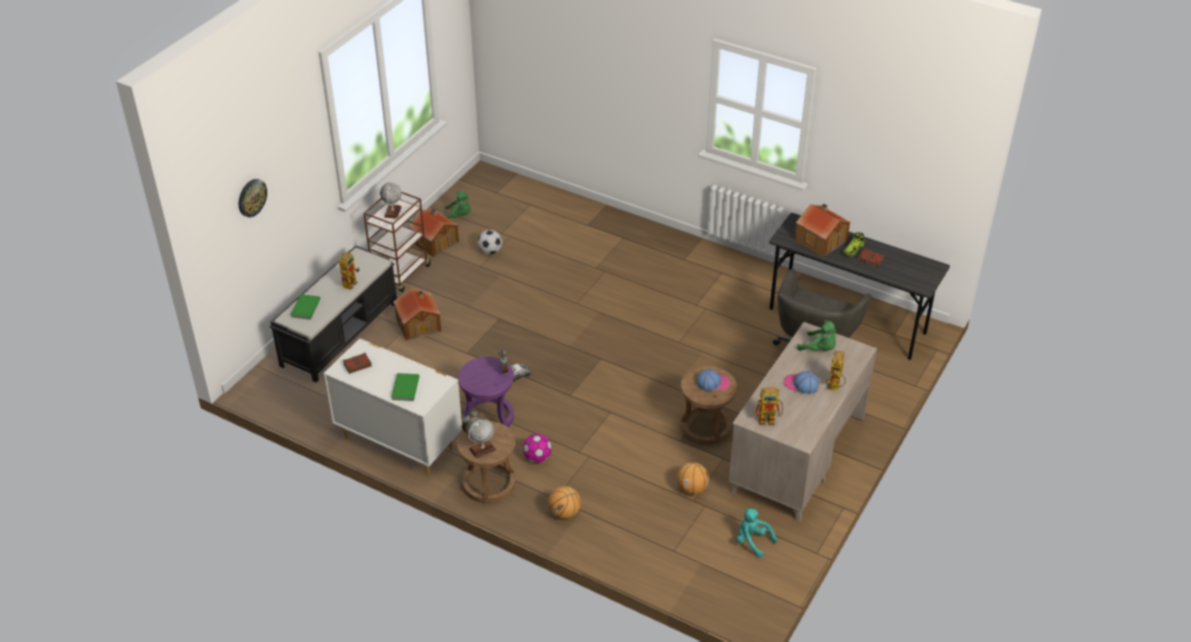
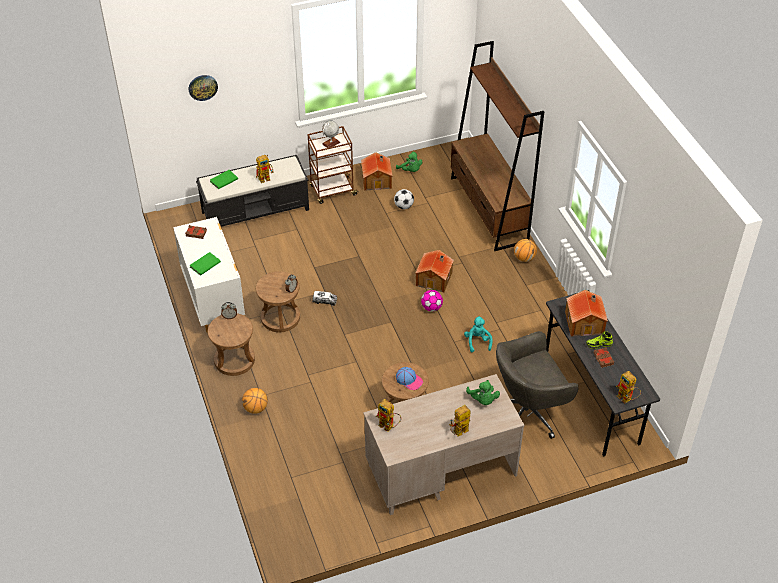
camera: 40 degrees right, 5 degrees up
toy house [393,288,441,341] -> toy house moved to [415,250,454,293]
purple stool [458,357,514,428] -> brown stool [256,271,300,332]
globe [468,418,496,459] -> none
football [523,434,552,463] -> football moved to [421,290,443,312]
basketball [677,462,709,494] -> basketball moved to [514,239,537,262]
turquoise plush toy [736,508,777,558] -> turquoise plush toy moved to [464,316,493,352]
cap [783,371,819,394] -> none
none -> brown bookcase [450,41,544,251]
none -> toy robot [616,371,641,404]

